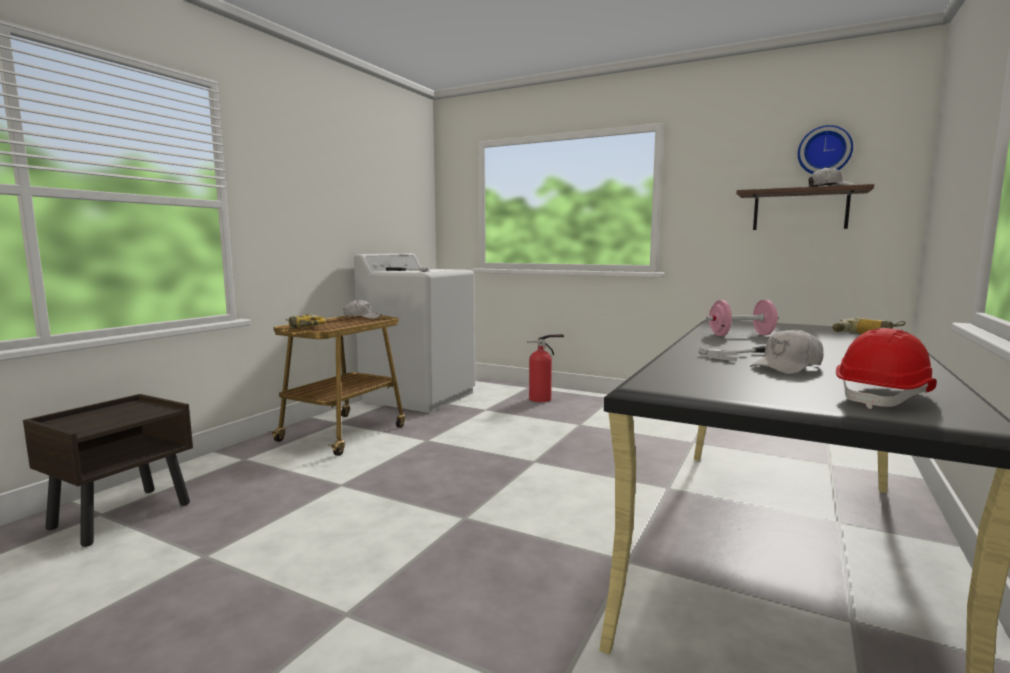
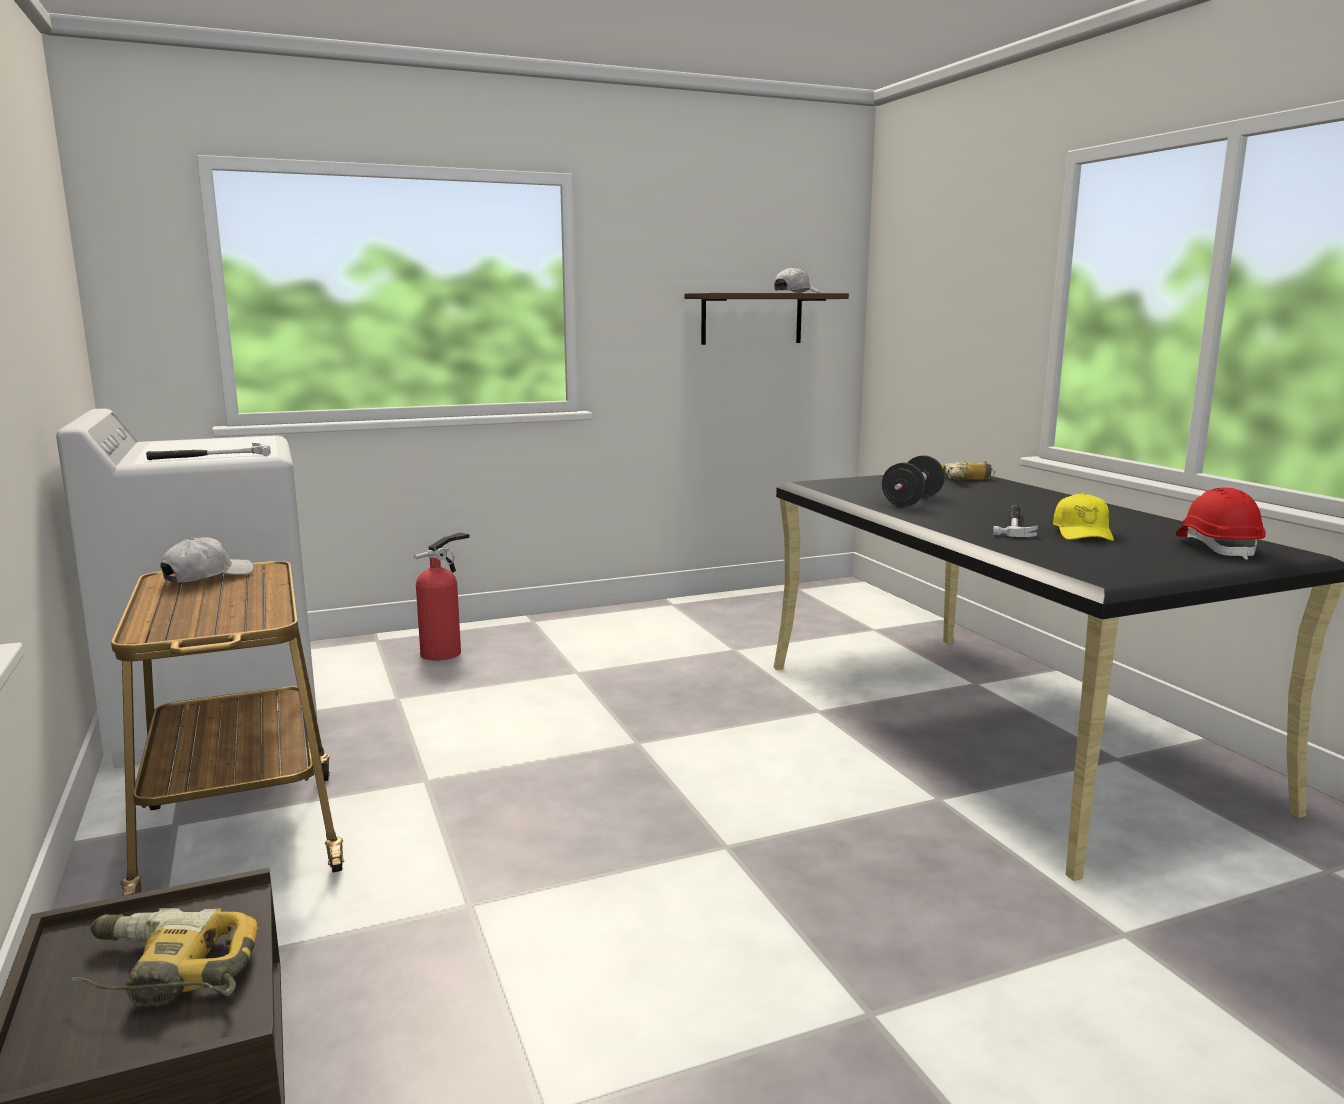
camera: 50 degrees left, 5 degrees up
power drill [286,314,326,328] -> power drill moved to [71,908,258,1007]
pink dumbbell [706,300,779,336] -> black dumbbell [882,455,945,507]
white cap [750,328,824,374] -> yellow cap [1053,493,1114,541]
wall clock [798,125,853,174] -> none

